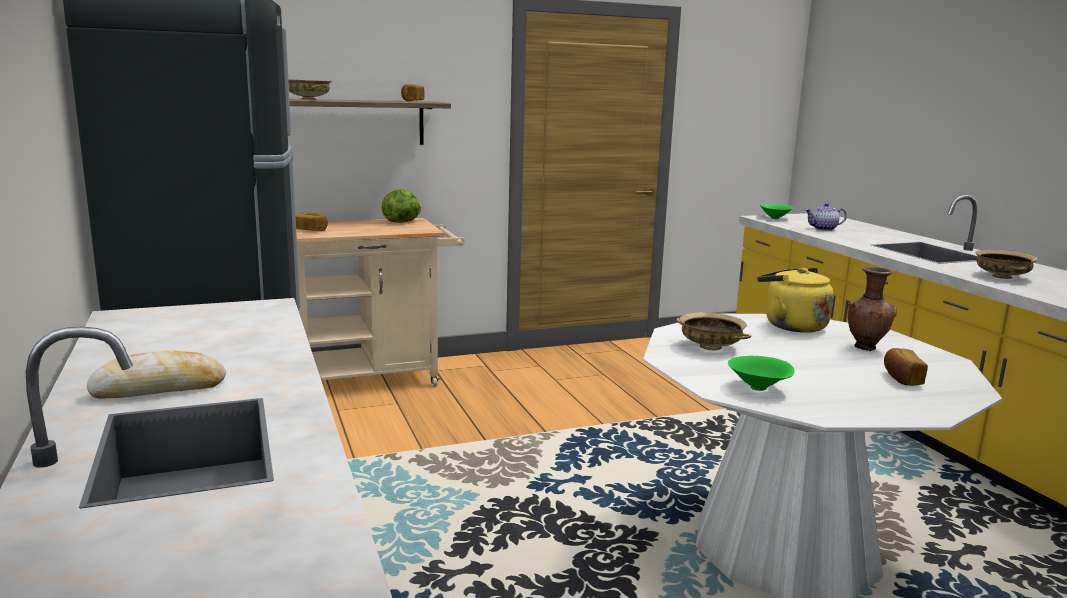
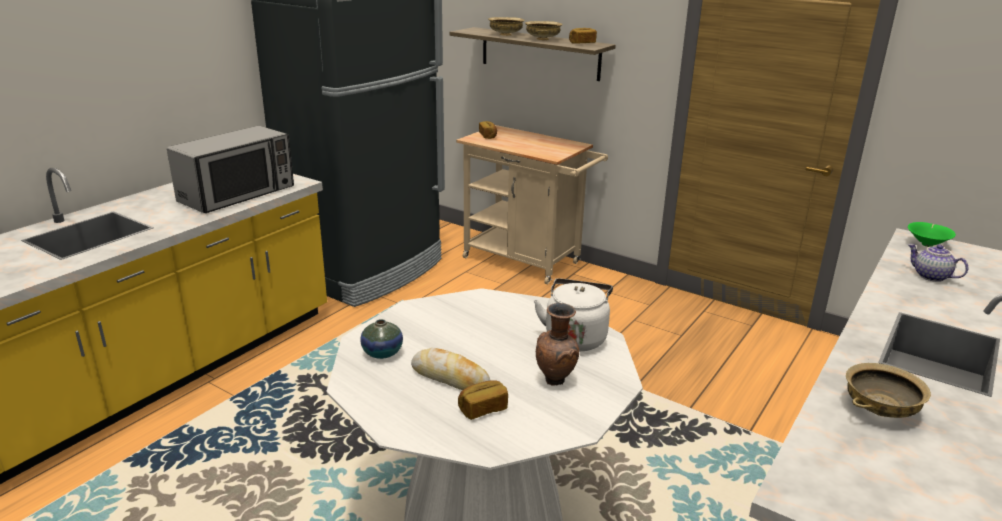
camera: 55 degrees right, 10 degrees up
bread [87,350,226,399] -> bread moved to [411,348,491,390]
lettuce [382,189,421,223] -> none
beige bowl [676,312,751,350] -> beige bowl moved to [525,21,562,40]
green bowl [728,356,794,391] -> vase [360,319,403,359]
yellow kettle [757,268,834,332] -> white kettle [534,278,613,351]
none -> microwave [167,126,294,213]

